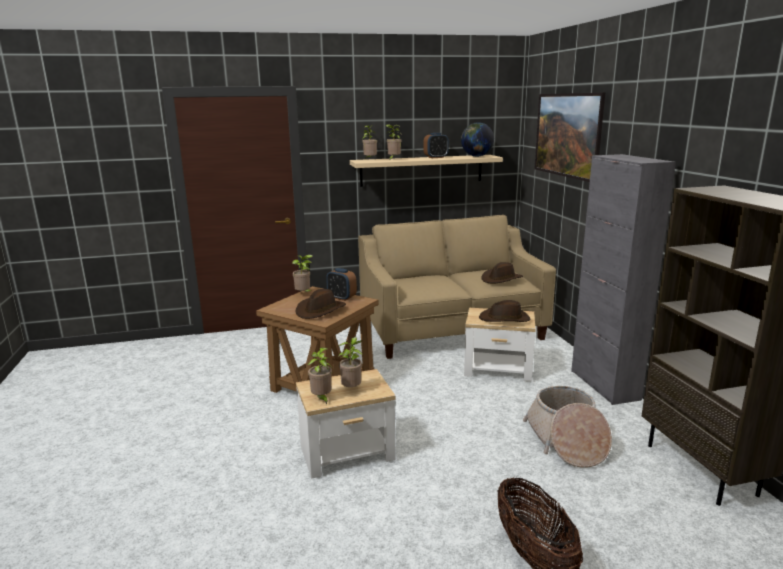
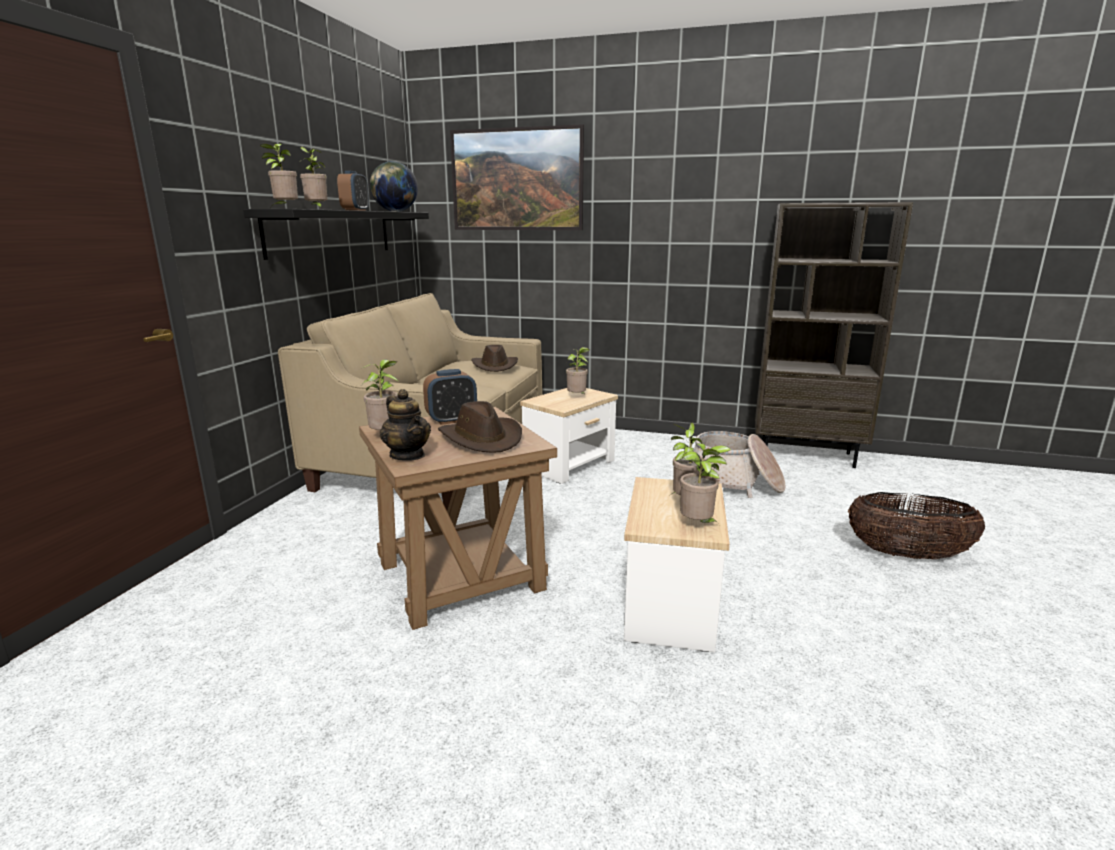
camera: 60 degrees left, 0 degrees up
beige shelf [350,155,503,187] -> black shelf [243,209,429,260]
brown hat [479,300,530,322] -> potted plant [566,347,590,394]
grey cabinet [571,154,676,405] -> none
none -> teapot [380,389,431,461]

